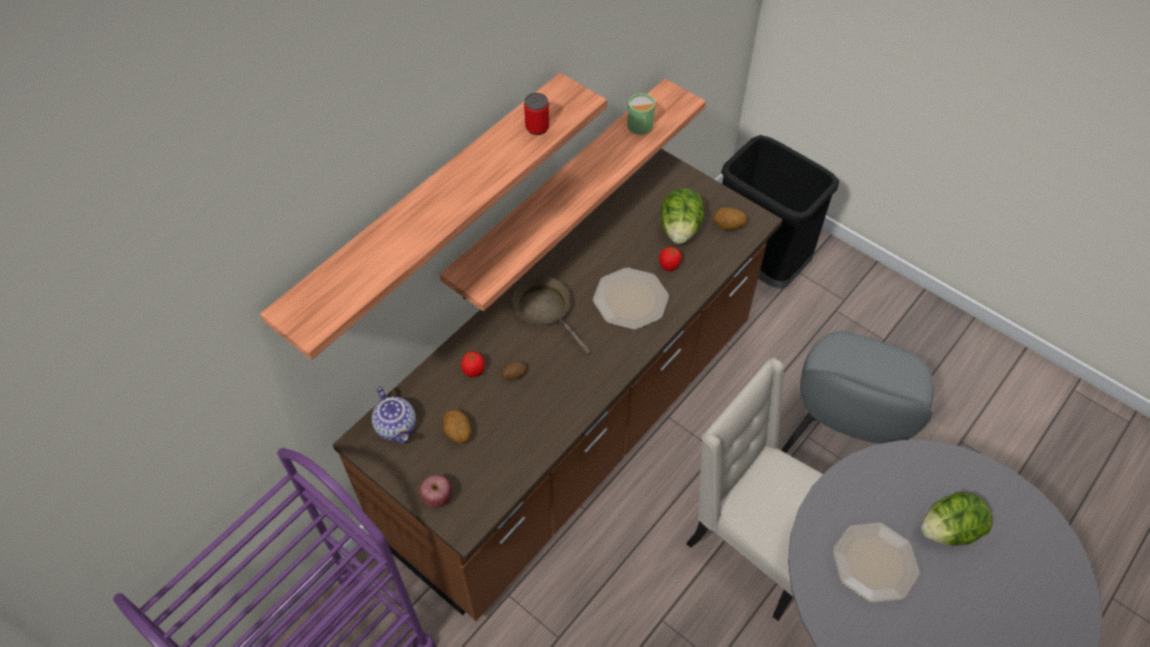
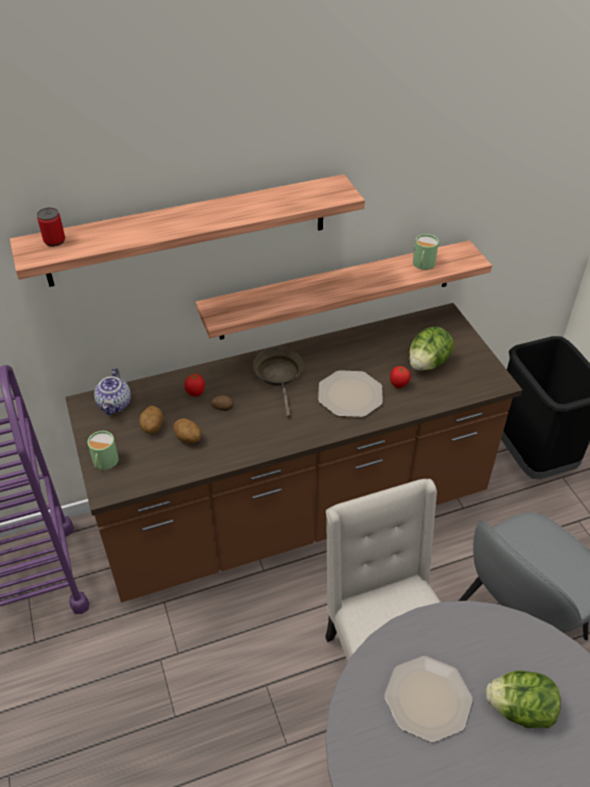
camera: 30 degrees right, 10 degrees down
apple [419,475,452,508] -> green mug [88,431,119,470]
can [524,93,549,135] -> can moved to [37,208,65,247]
potato [713,208,747,230] -> potato moved to [173,418,202,444]

